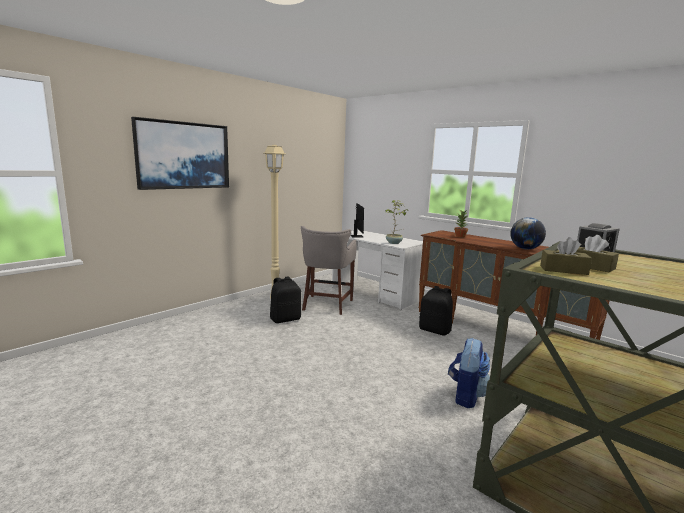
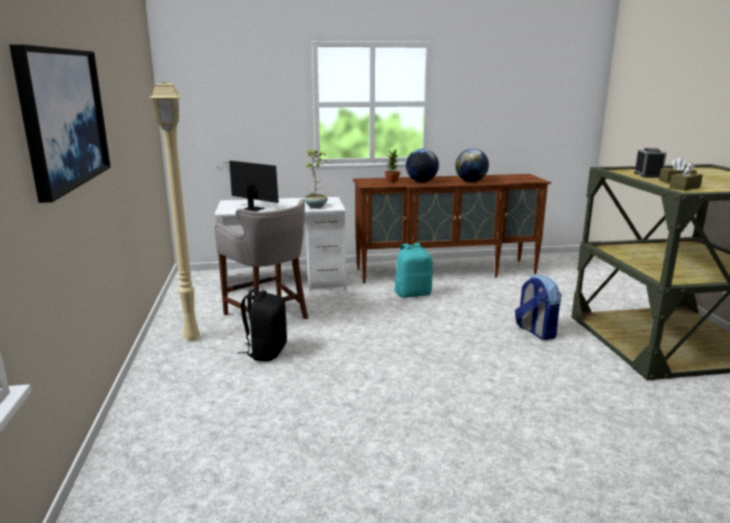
camera: 50 degrees left, 5 degrees up
black backpack [419,286,453,336] -> turquoise backpack [395,243,433,298]
none -> globe [406,148,439,182]

